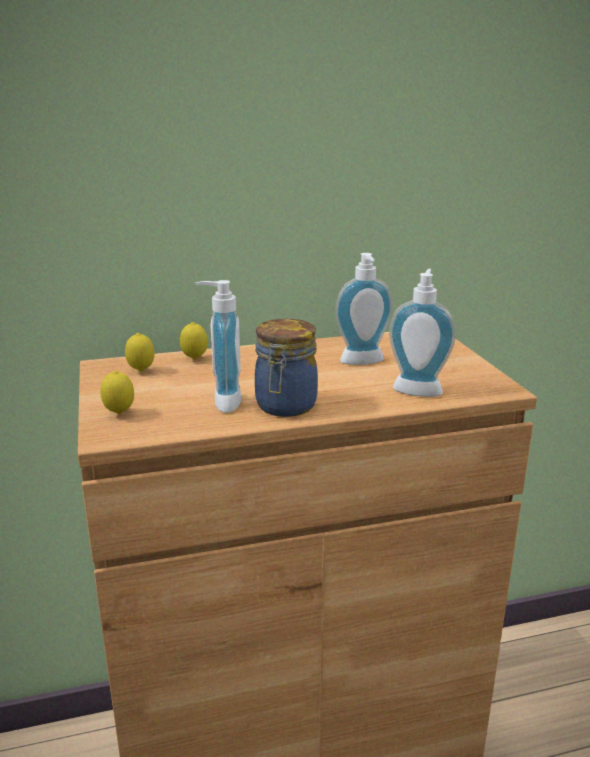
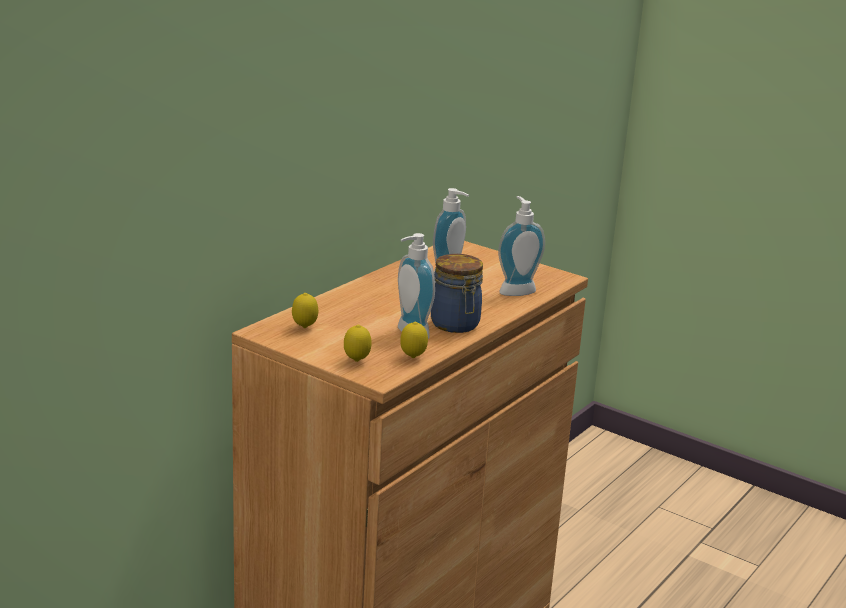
camera: 40 degrees left, 0 degrees up
lemon [180,322,208,360] -> lemon moved to [400,322,428,358]

